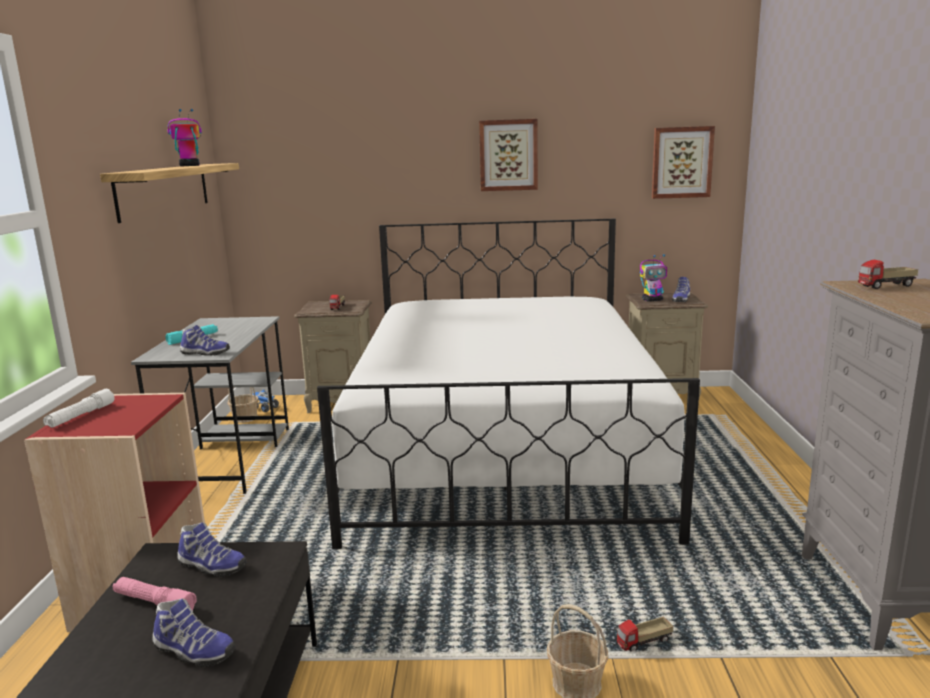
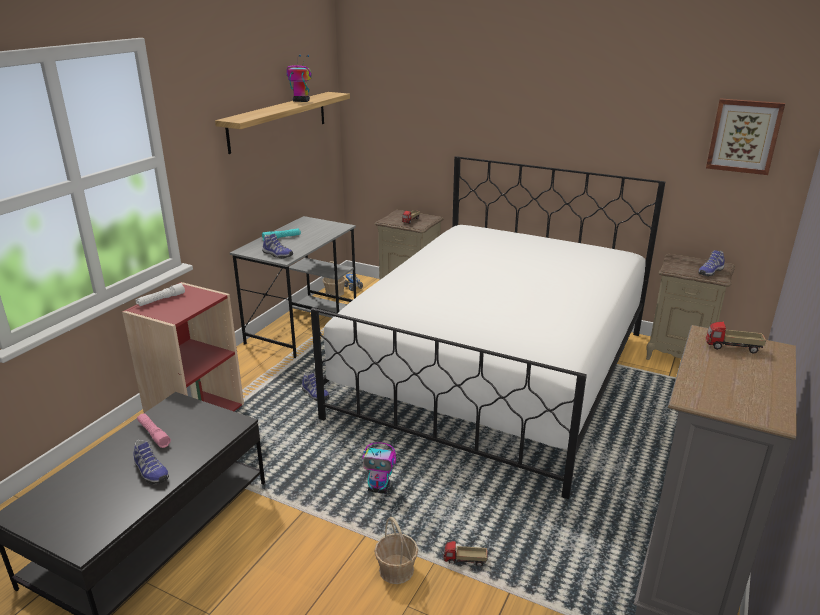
camera: 25 degrees right, 10 degrees up
shoe [177,522,247,577] -> shoe moved to [302,372,329,401]
picture [479,119,538,191] -> none
toy robot [640,254,667,302] -> toy robot moved to [362,442,397,494]

